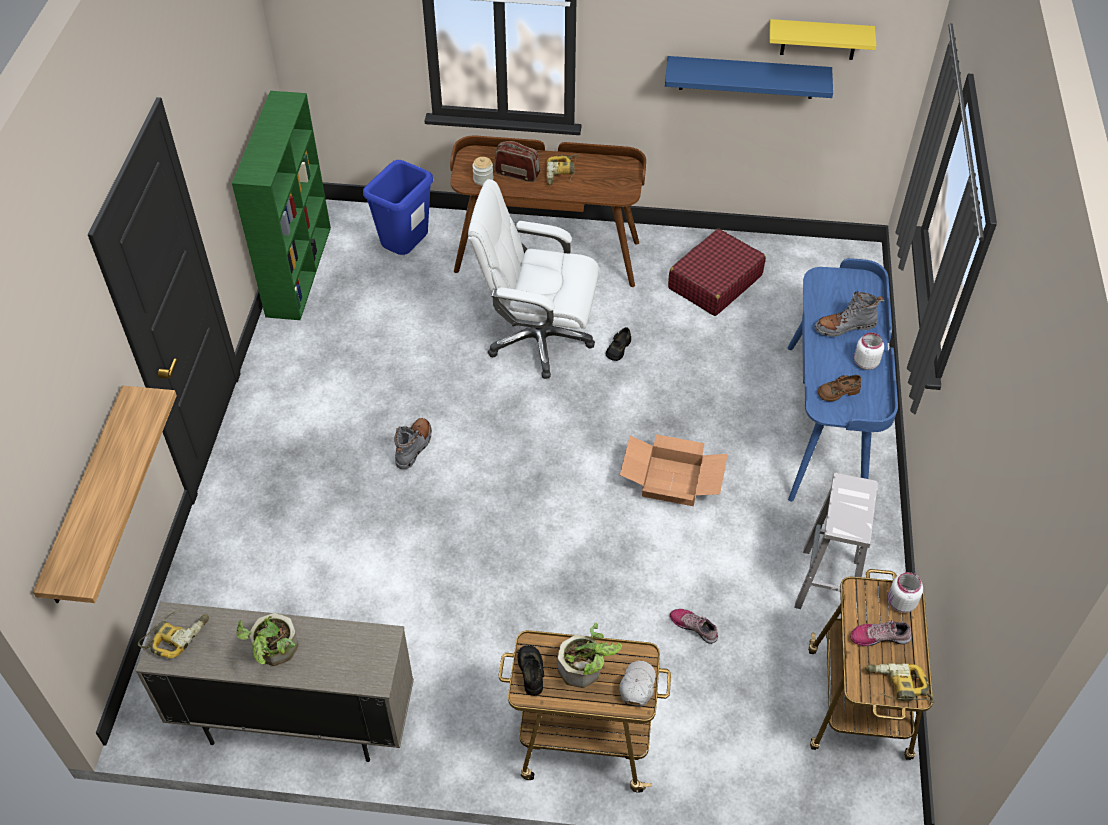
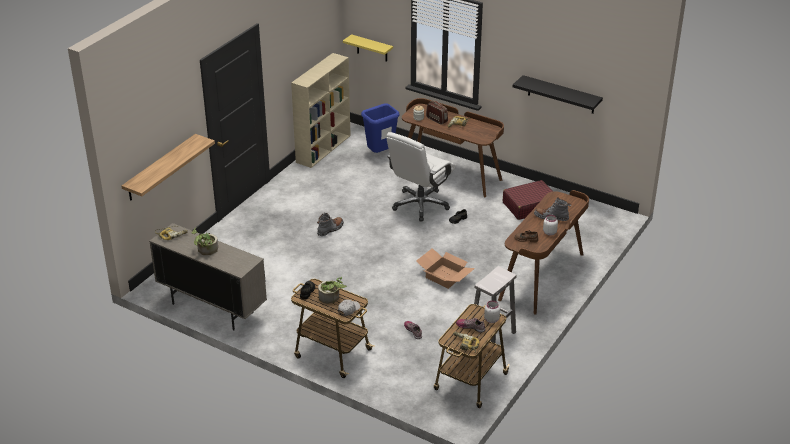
camera: 25 degrees right, 15 degrees down
green bookcase [232,91,331,320] -> beige bookcase [291,53,351,168]
white office chair [468,179,599,379] -> white office chair turned 90 degrees counterclockwise [386,132,455,221]
blue shelf [665,56,833,99] -> black shelf [513,75,603,114]
yellow shelf [770,19,876,60] -> yellow shelf moved to [343,34,393,62]
blue desk [787,258,898,502] -> brown desk [498,190,589,315]

